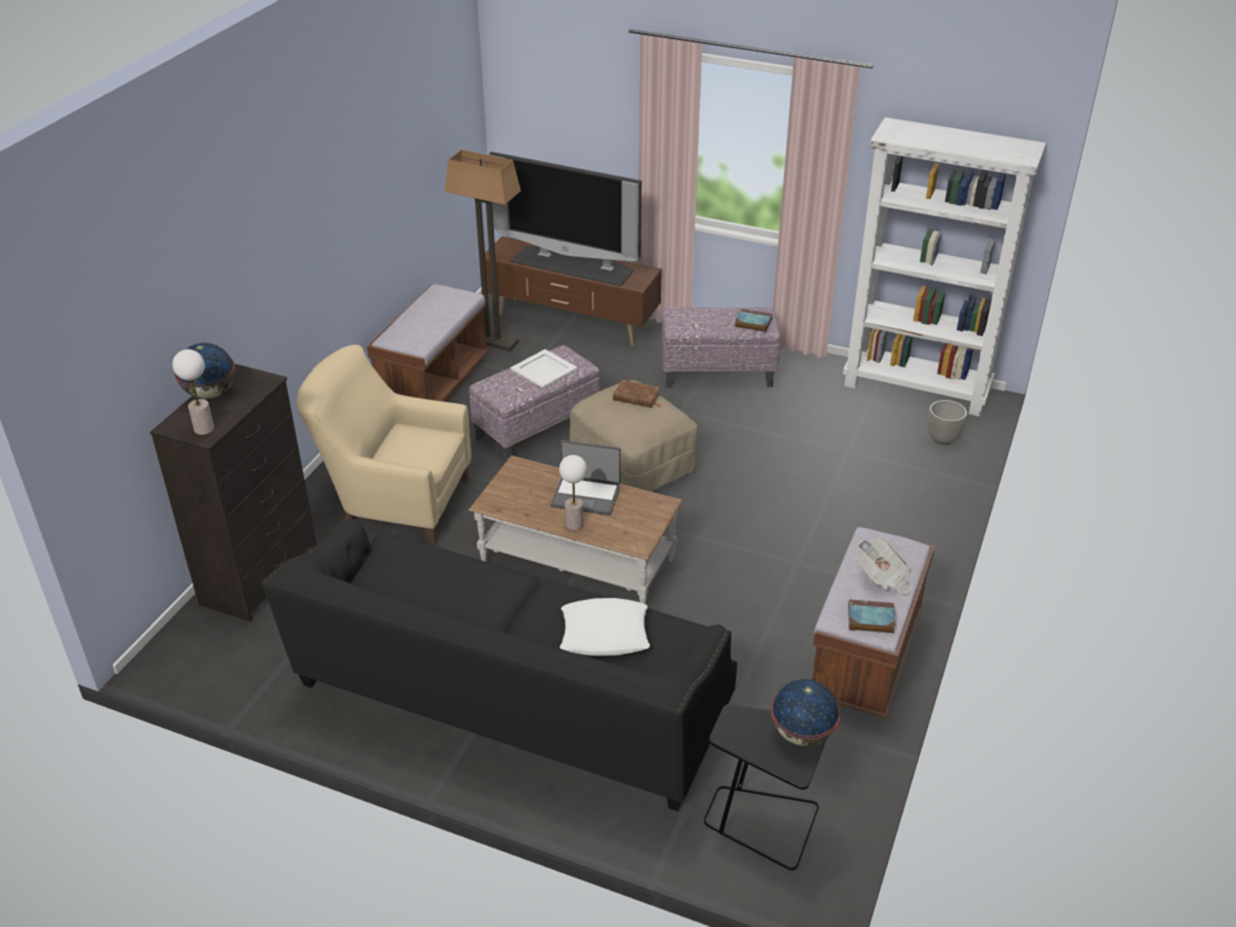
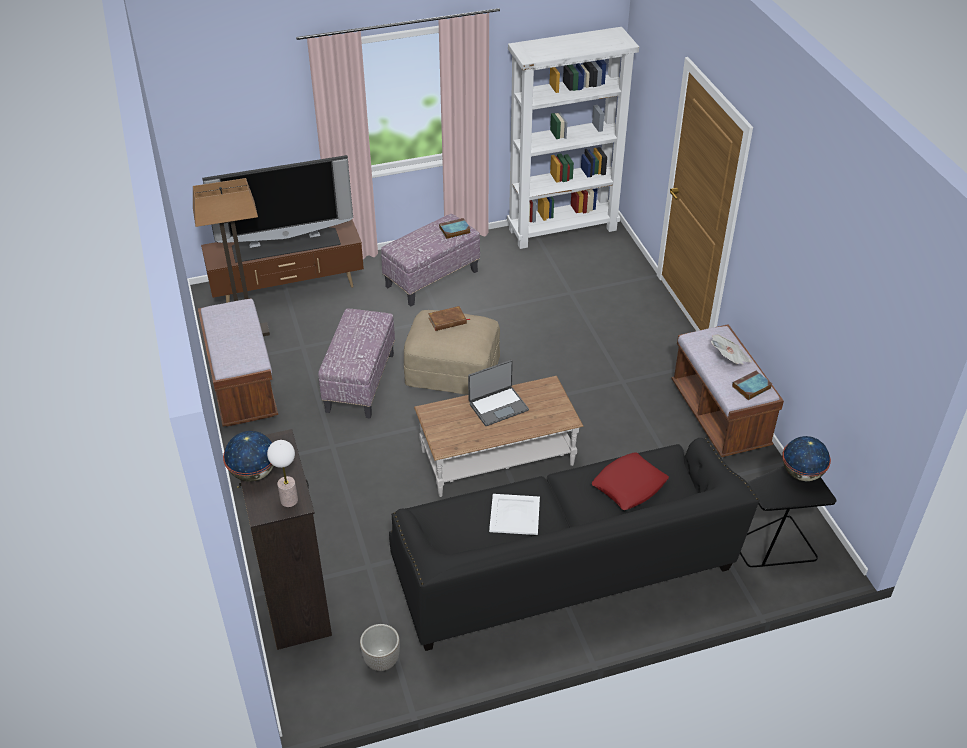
camera: 40 degrees left, 5 degrees up
beige armchair [297,345,472,544] -> none
white tray [510,349,577,388] -> white tray moved to [489,494,540,535]
table lamp [559,455,587,530] -> none
white pillow [560,598,650,656] -> red pillow [592,452,669,510]
planter [928,400,967,445] -> planter moved to [360,624,400,671]

